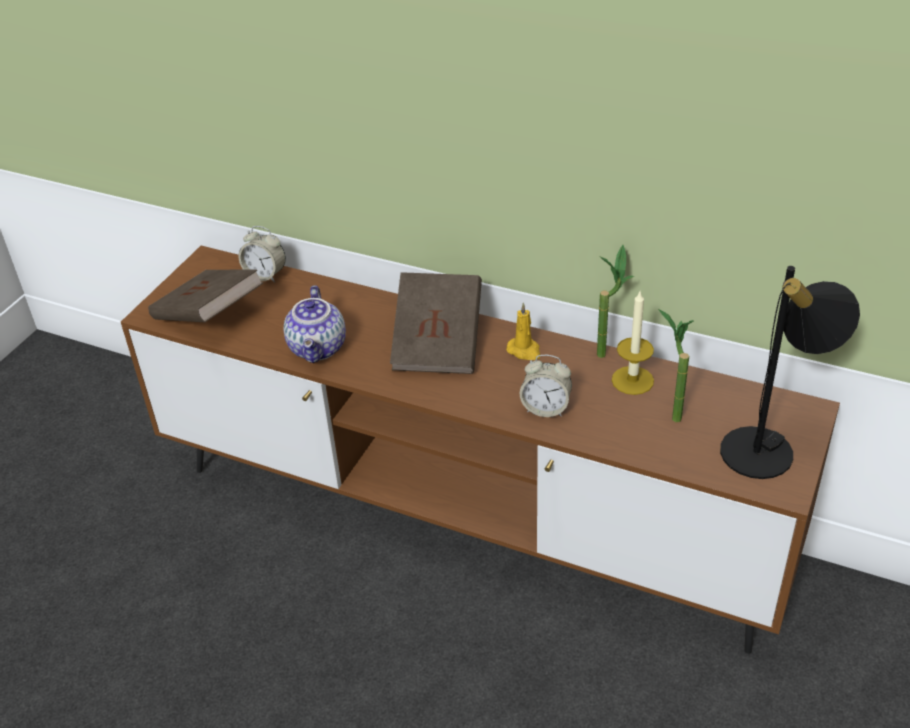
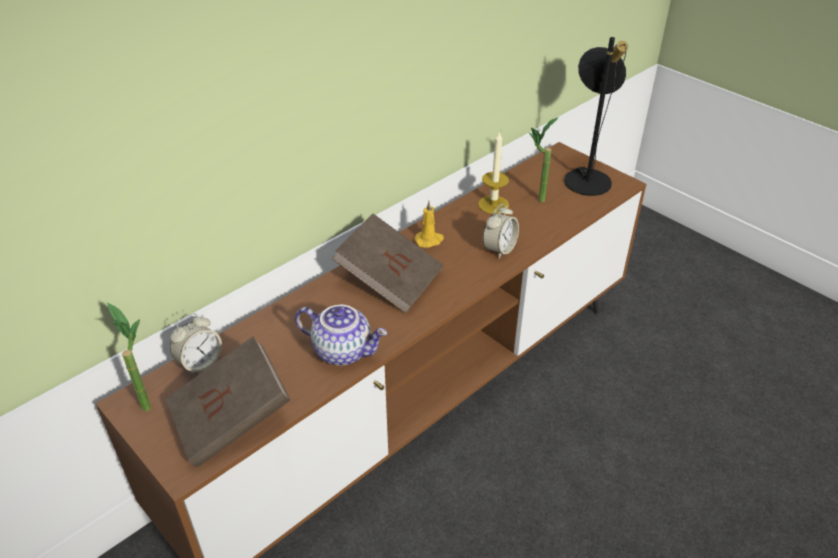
camera: 70 degrees left, 0 degrees up
potted plant [597,245,634,358] -> potted plant moved to [107,302,151,412]

